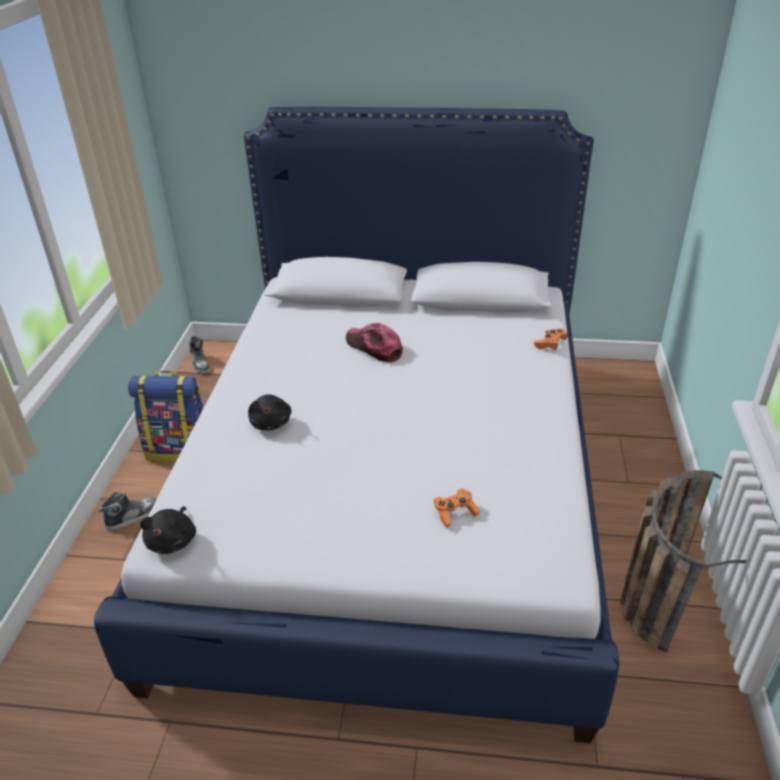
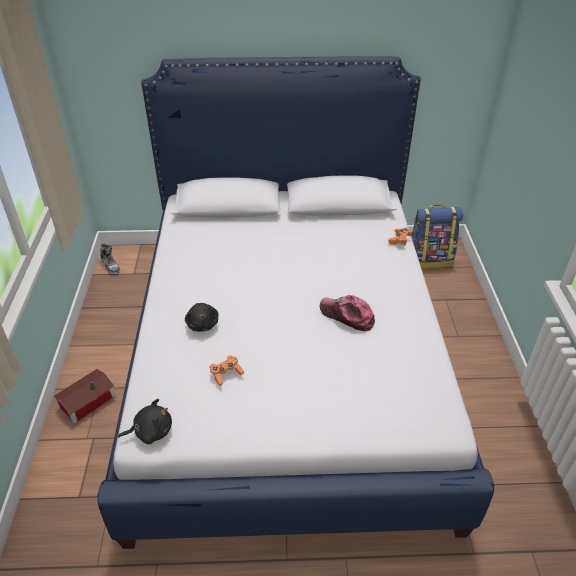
camera: 10 degrees left, 5 degrees up
shoe [99,492,156,531] -> toy house [53,369,116,424]
backpack [128,371,204,463] -> backpack moved to [411,204,463,269]
black plush toy [140,506,196,554] -> black plush toy turned 105 degrees counterclockwise [118,399,172,444]
cap [346,323,403,363] -> cap moved to [320,295,375,332]
orange game controller [434,489,480,527] -> orange game controller moved to [210,355,244,386]
basket [620,470,748,652] -> none

